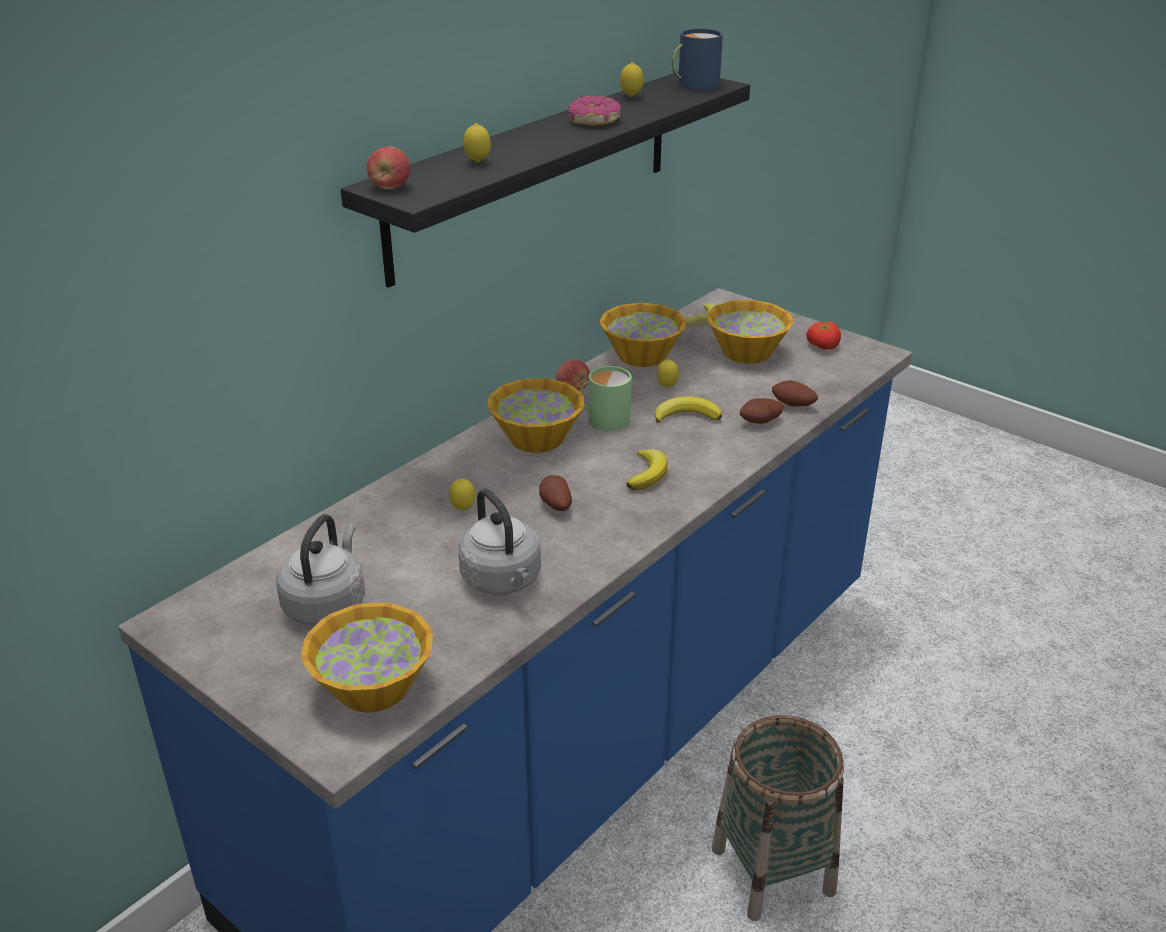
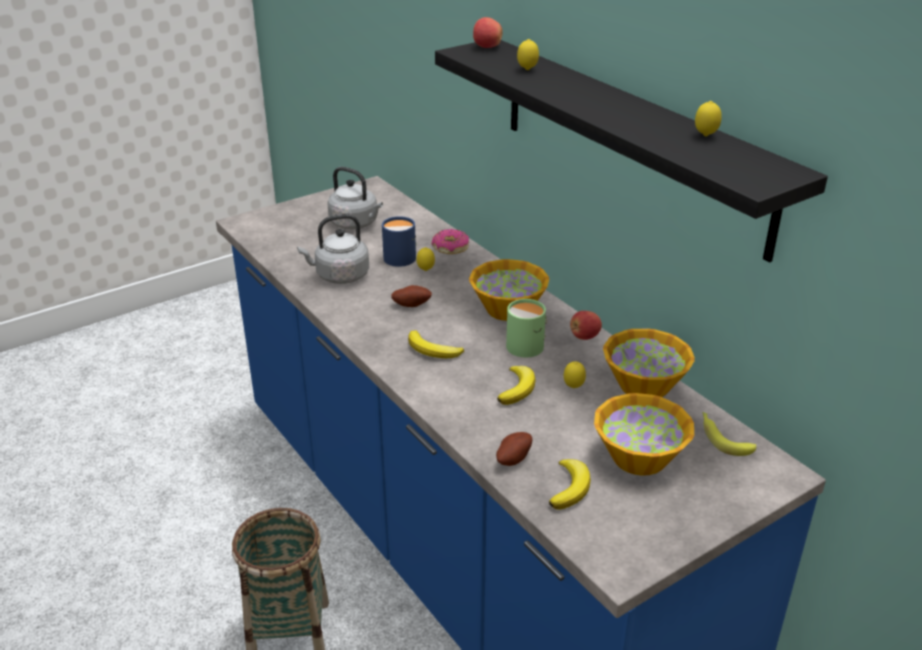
camera: 105 degrees right, 0 degrees up
bowl [301,603,433,712] -> none
donut [568,95,621,125] -> donut moved to [432,229,469,254]
blue mug [672,29,723,90] -> blue mug moved to [382,216,417,267]
potato [740,398,784,424] -> none
tomato [806,321,841,350] -> none
none -> banana [549,459,591,509]

